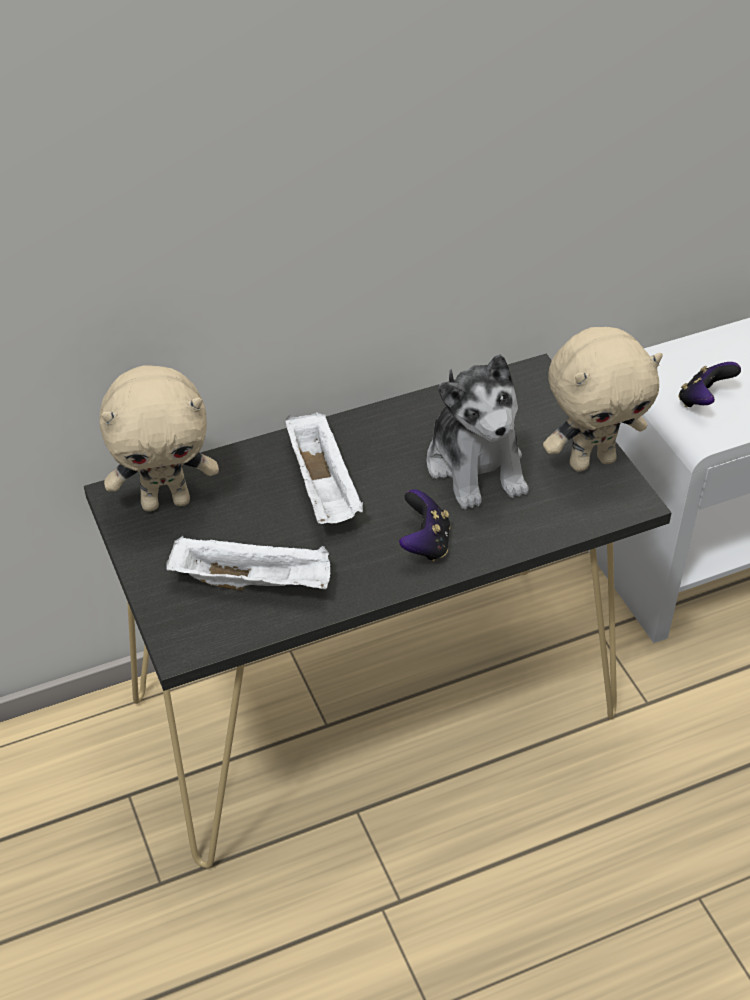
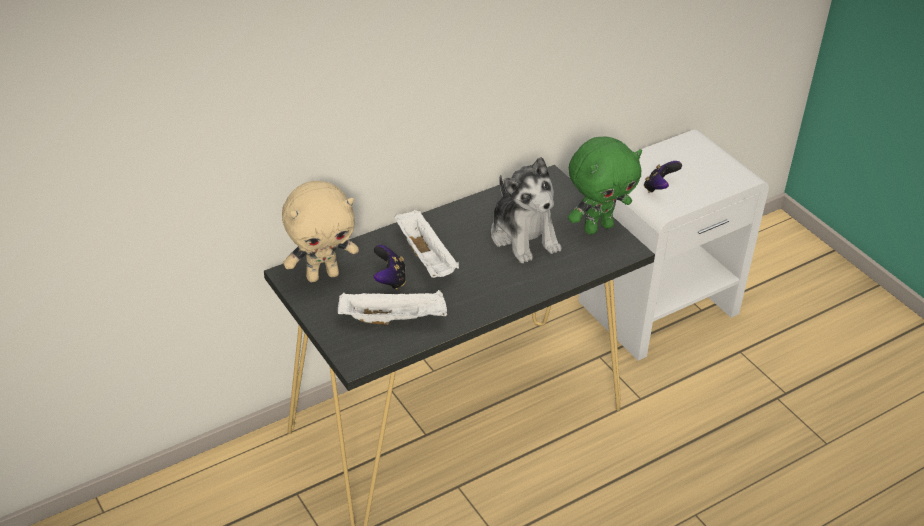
camera: 10 degrees left, 5 degrees down
game controller [399,489,450,561] -> game controller moved to [374,245,406,290]
beige plush toy [543,327,663,472] -> green plush toy [568,137,642,235]

